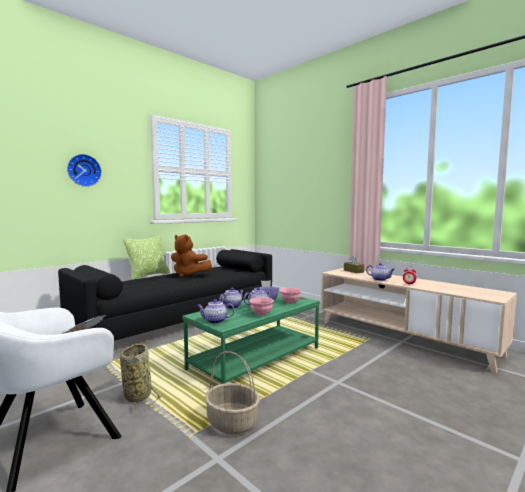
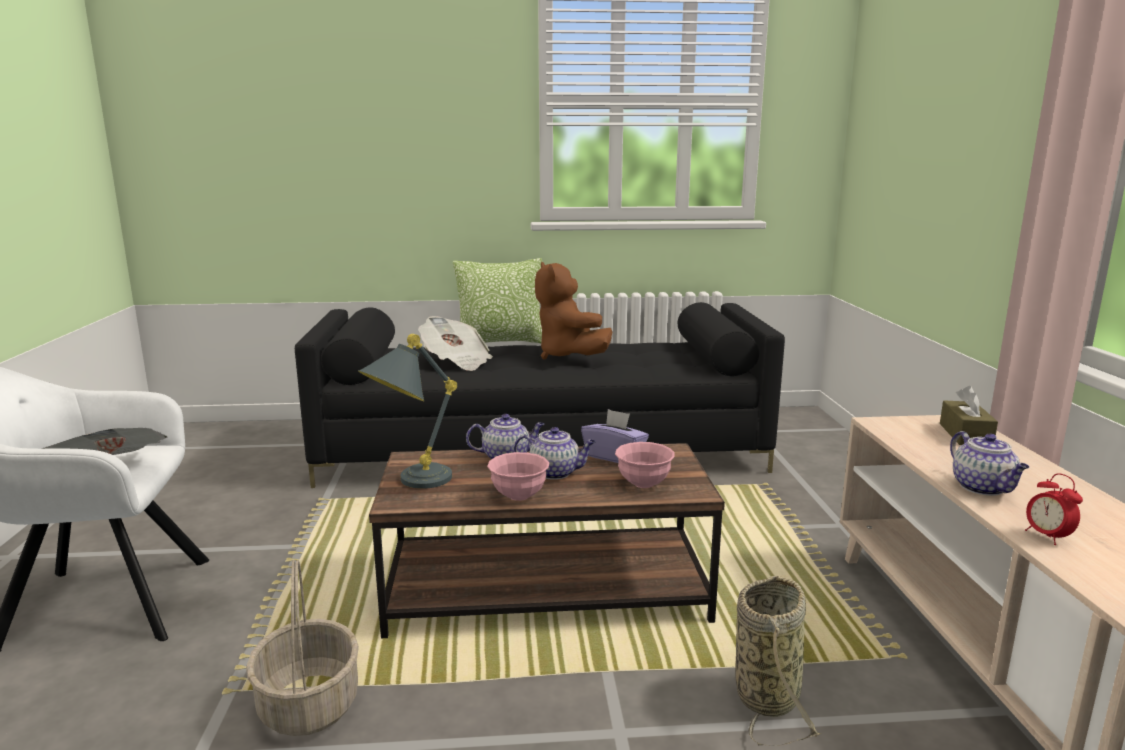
camera: 40 degrees right, 10 degrees up
wall clock [67,154,102,187] -> none
basket [120,344,162,411] -> basket moved to [736,576,822,746]
green coffee table [182,291,320,384] -> brown coffee table [369,443,725,638]
teapot [197,299,235,324] -> grey table lamp [358,334,457,489]
none -> newspaper [418,316,493,371]

